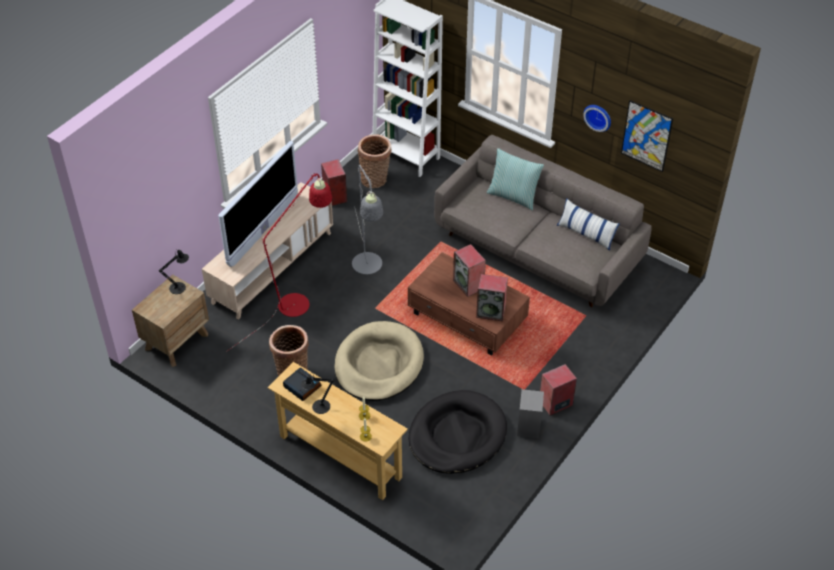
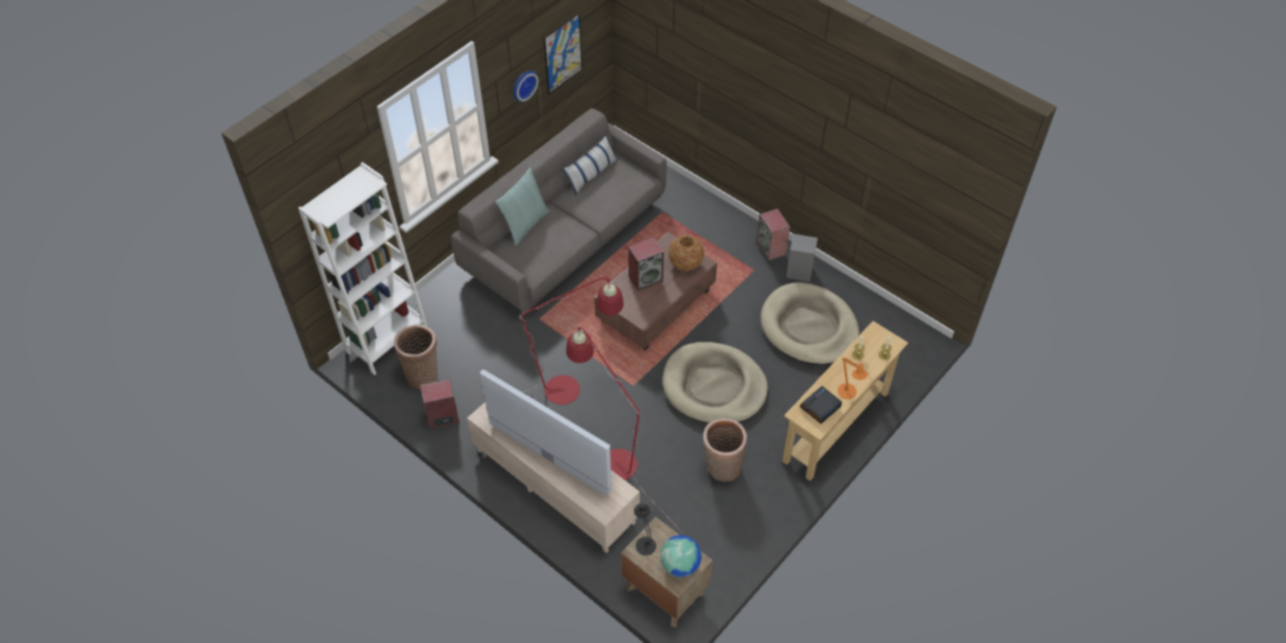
camera: 85 degrees left, 5 degrees up
black table lamp [301,374,334,414] -> orange table lamp [837,357,867,399]
grey floor lamp [352,165,383,274] -> red floor lamp [464,276,624,405]
black dog bed [408,390,507,474] -> beige dog bed [761,282,860,365]
speaker [476,274,508,321] -> vase [668,235,704,271]
none -> globe [660,535,702,577]

